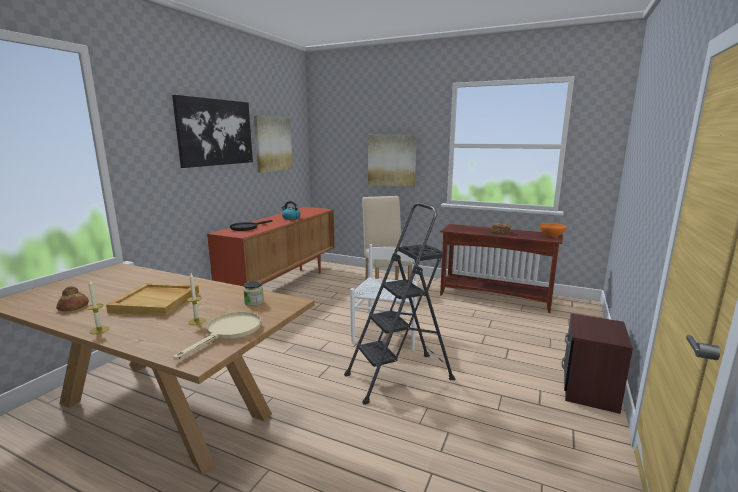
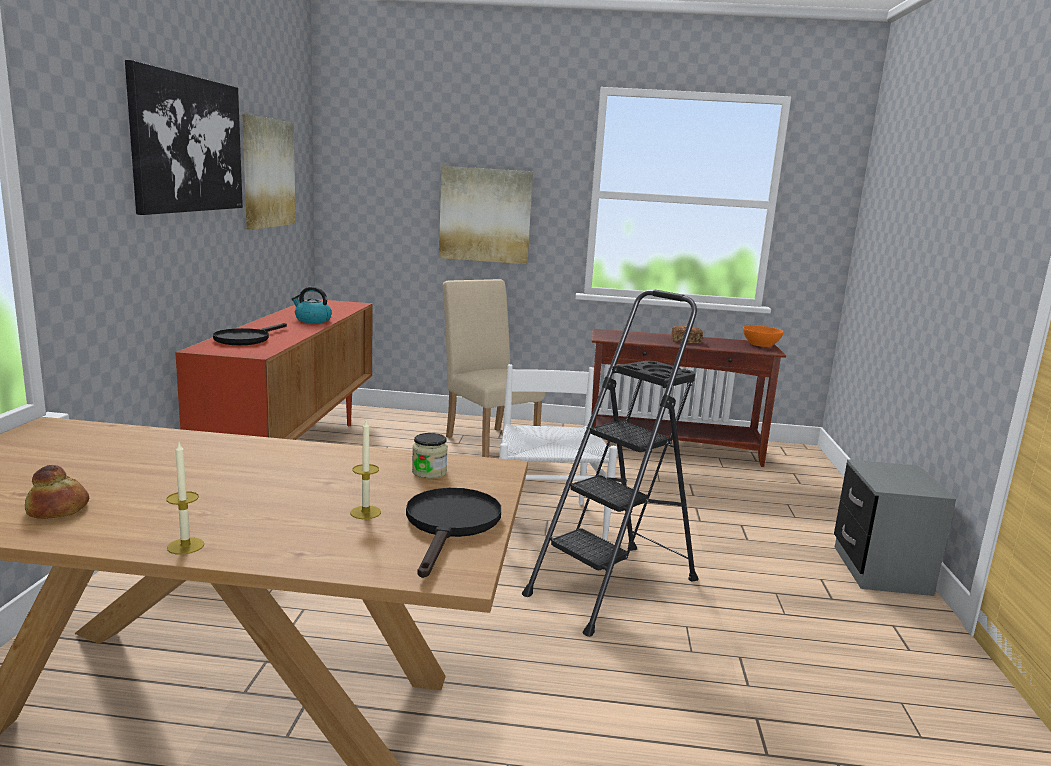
camera: 20 degrees left, 0 degrees up
beige tray [106,283,199,316] -> none
beige frying pan [174,312,261,360] -> black frying pan [406,488,501,578]
brown nightstand [561,313,633,414] -> grey nightstand [834,459,956,596]

